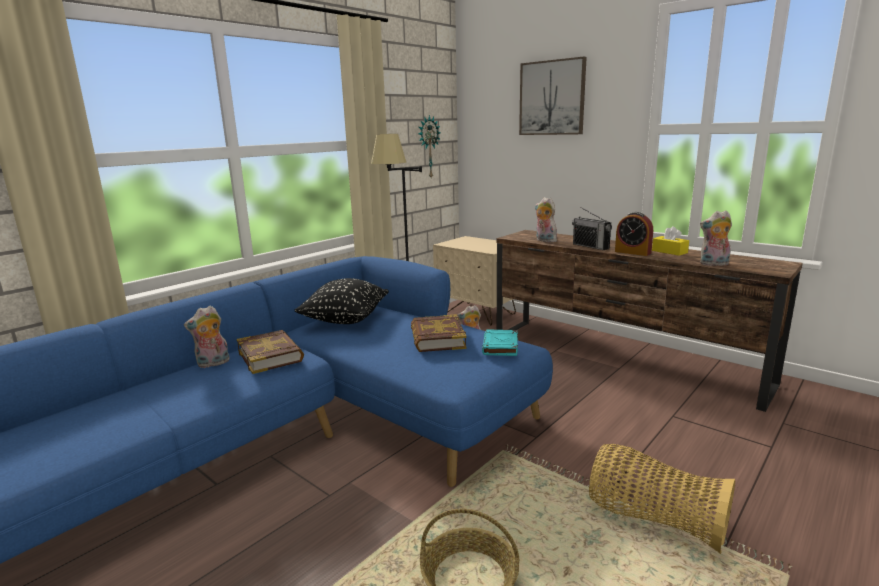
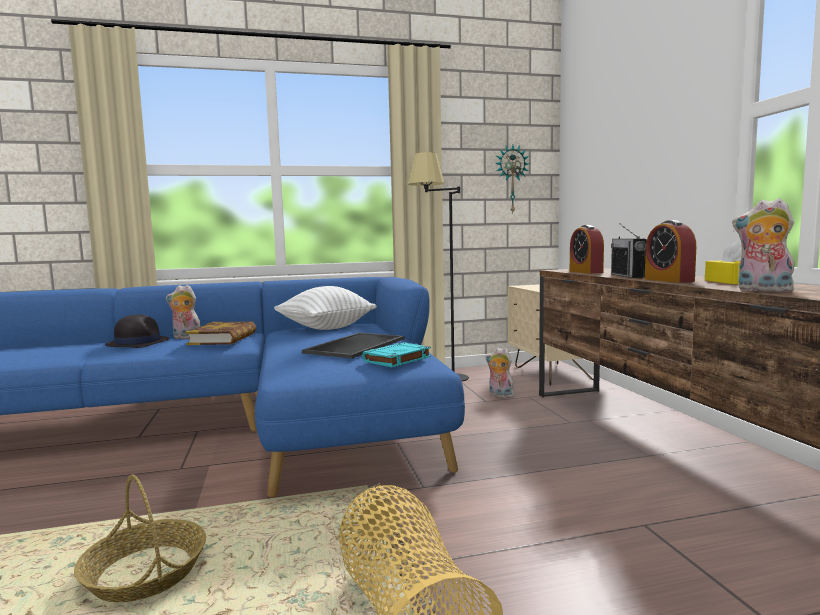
camera: 35 degrees right, 10 degrees down
black pillow [294,278,389,324] -> white pillow [274,286,377,330]
book [411,315,466,352] -> tray [302,333,404,359]
picture [519,57,587,135] -> none
plush toy [535,197,558,243] -> alarm clock [570,225,604,274]
none -> black hat [105,315,169,348]

